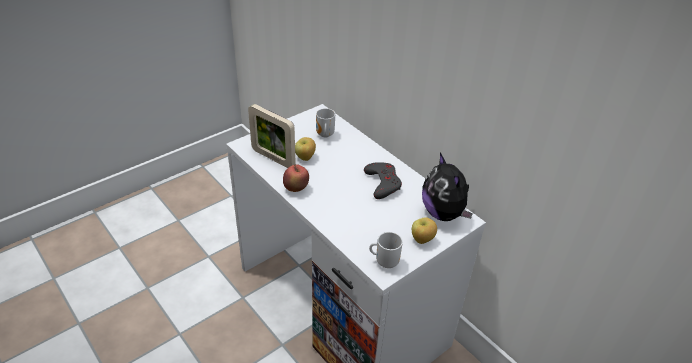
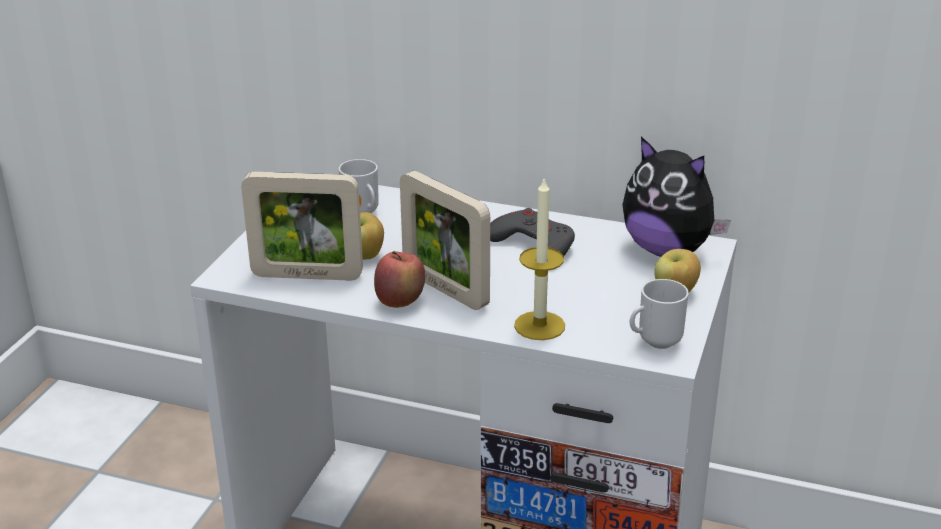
camera: 30 degrees left, 10 degrees down
none -> picture frame [400,171,490,310]
none -> candle [514,179,565,340]

